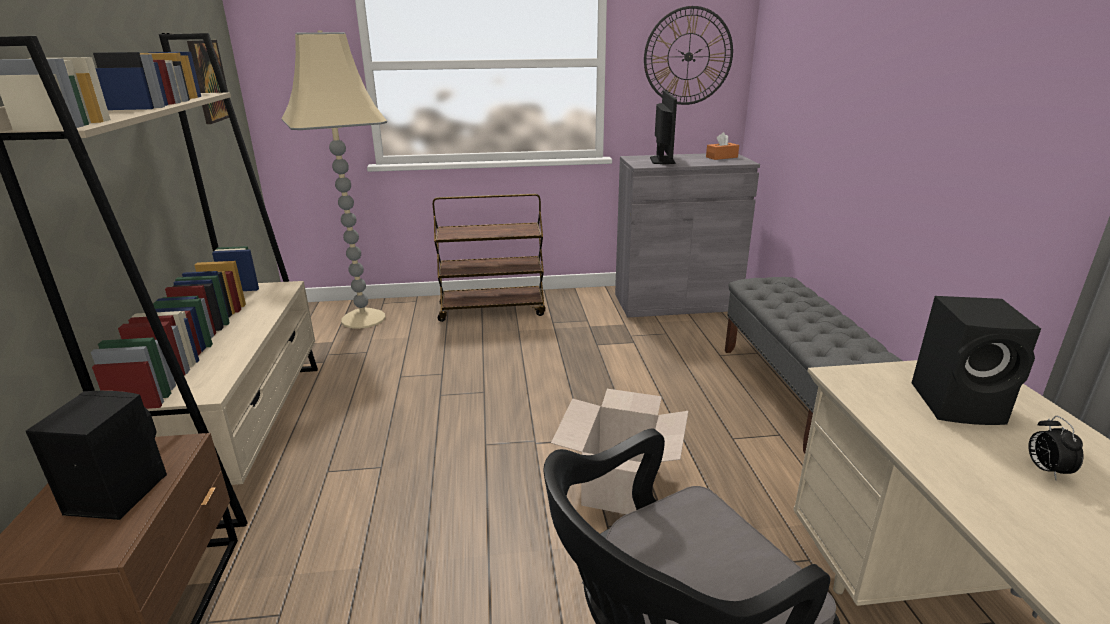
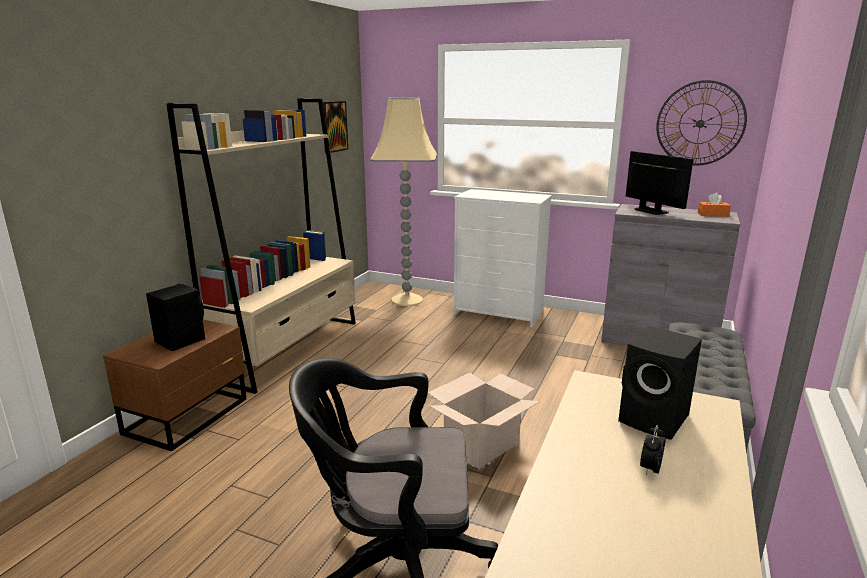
camera: 30 degrees right, 5 degrees down
brown cart [433,194,545,322] -> white dresser [454,189,552,327]
monitor [650,91,677,164] -> monitor turned 60 degrees counterclockwise [626,151,693,215]

